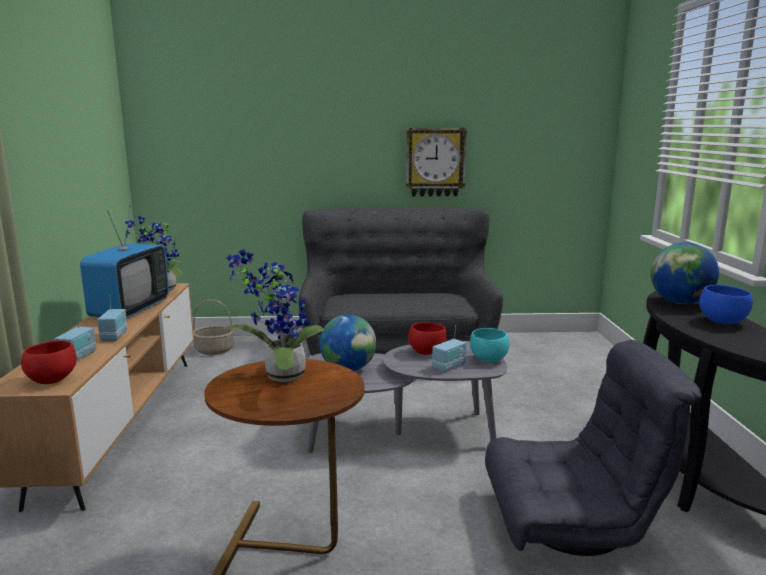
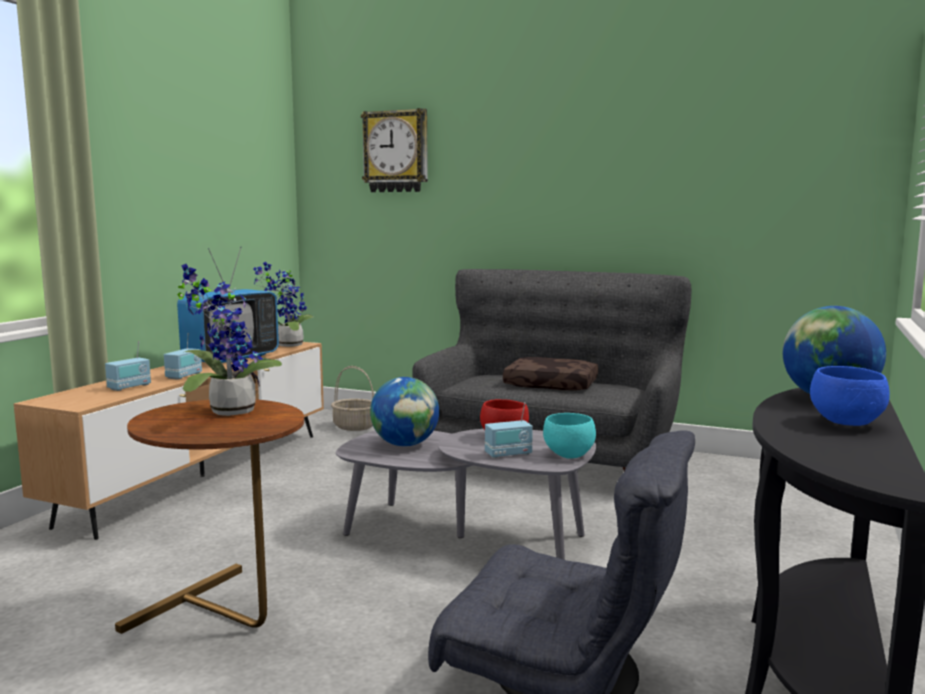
camera: 25 degrees right, 5 degrees down
red bowl [21,340,77,384] -> none
wall clock [406,128,467,197] -> wall clock moved to [361,108,428,192]
none -> brown pillow [503,357,598,391]

